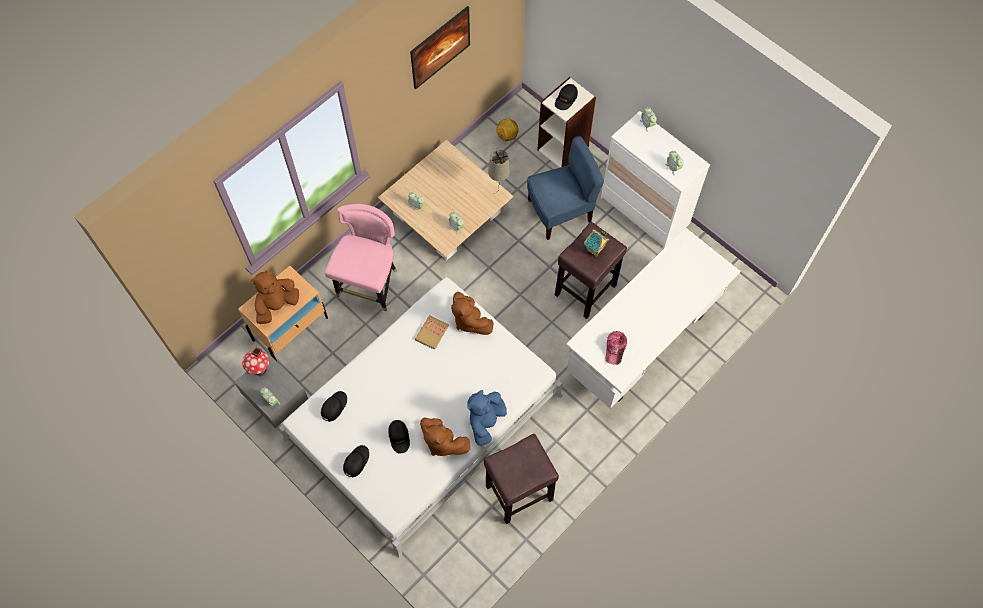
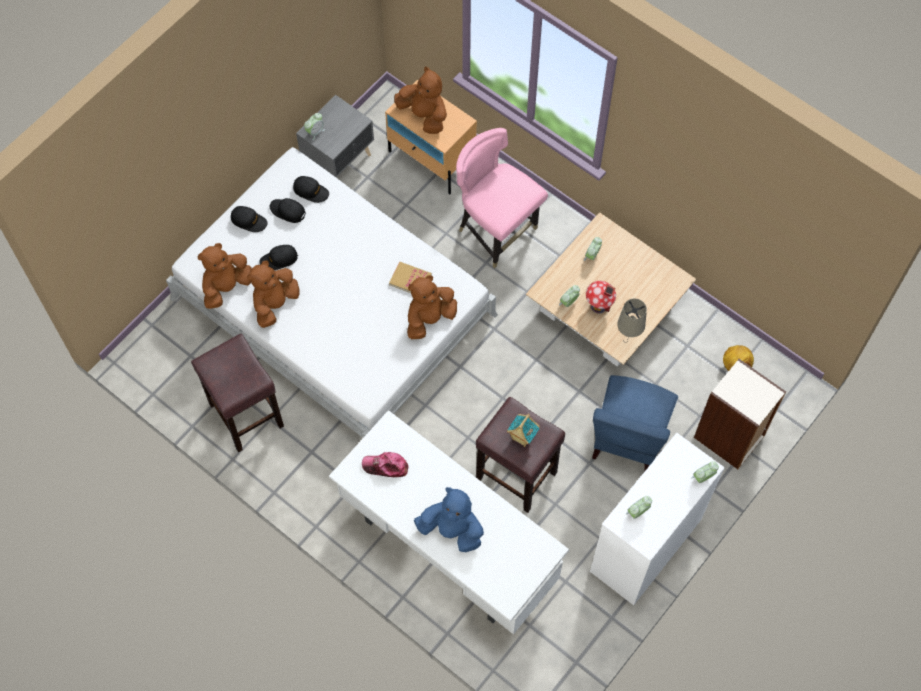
camera: 85 degrees right, 0 degrees up
toy house [242,346,269,377] -> toy house moved to [586,281,616,314]
pink chair [325,204,397,311] -> pink chair turned 150 degrees counterclockwise [456,128,548,268]
picture [410,6,470,89] -> none
blue plush toy [467,390,507,446] -> blue plush toy moved to [414,487,484,552]
blue chair [527,136,604,240] -> blue chair turned 45 degrees clockwise [592,375,678,472]
black cap [555,84,578,110] -> black cap moved to [270,198,306,223]
none -> brown plush toy [198,243,252,309]

